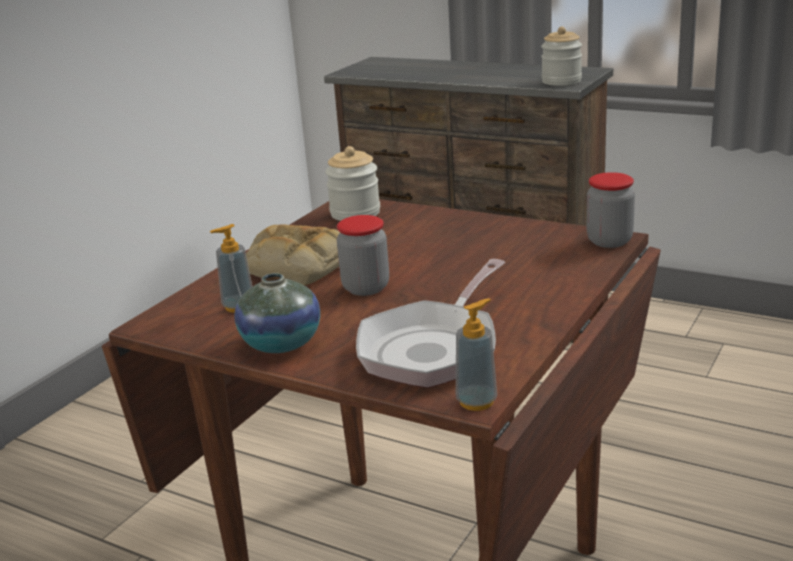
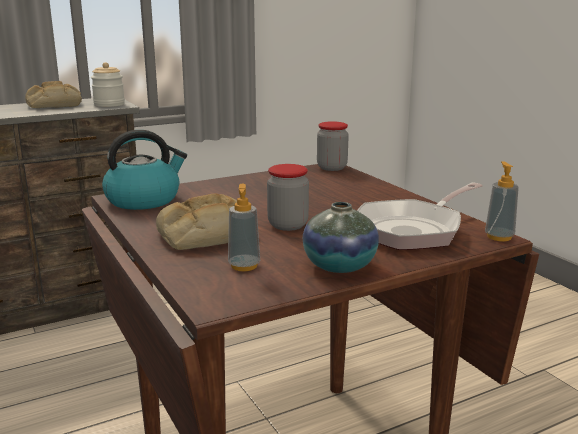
camera: 60 degrees left, 5 degrees down
jar [325,146,380,221] -> kettle [102,130,187,210]
frying pan [356,259,505,388] -> frying pan turned 75 degrees clockwise [357,183,483,250]
none -> bread [25,81,82,108]

